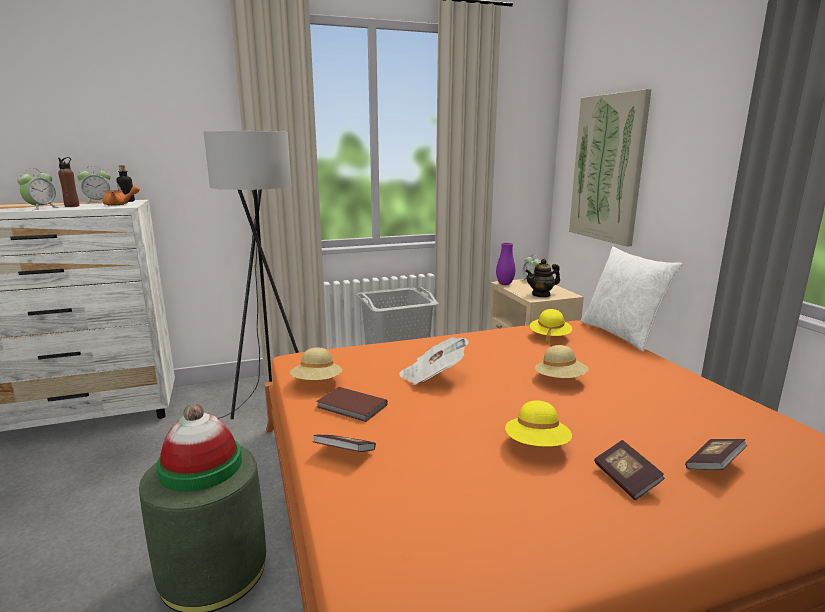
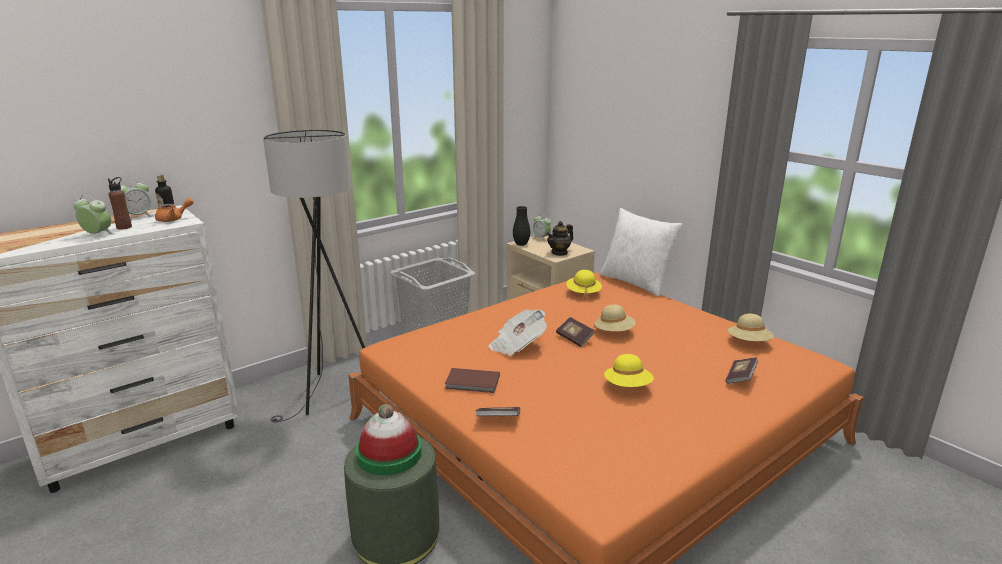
camera: 20 degrees left, 5 degrees up
alarm clock [17,168,58,210] -> alarm clock turned 75 degrees counterclockwise [73,195,115,235]
beige hat [290,347,342,380] -> beige hat moved to [728,314,774,341]
purple vase [496,243,515,285] -> black vase [513,206,530,246]
picture [569,89,652,247] -> none
book [594,440,665,500] -> book moved to [556,317,595,347]

